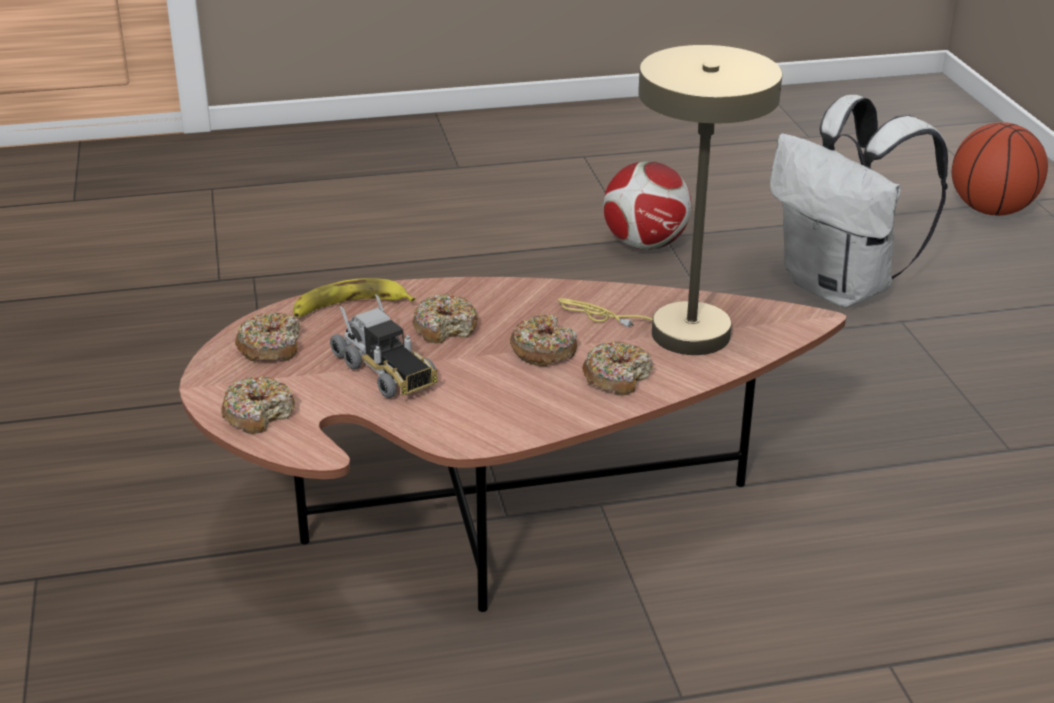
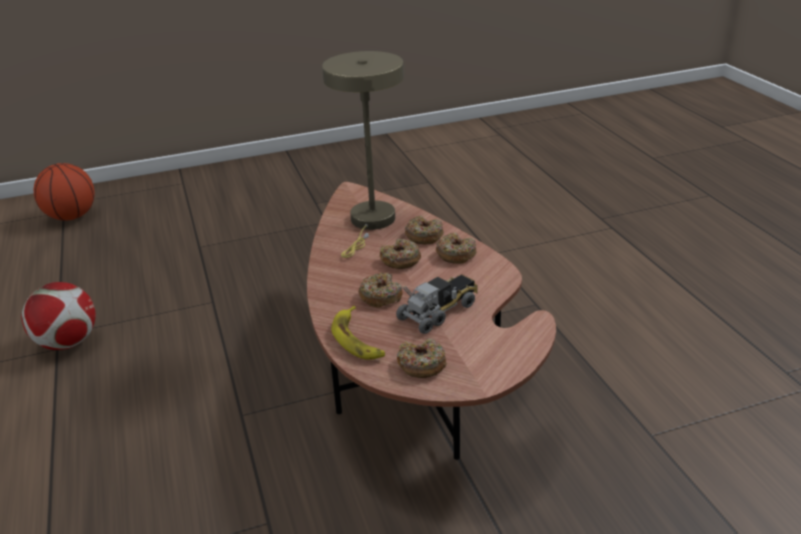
camera: 95 degrees left, 0 degrees up
donut [221,376,295,434] -> donut moved to [436,232,476,264]
white backpack [770,95,948,307] -> none

